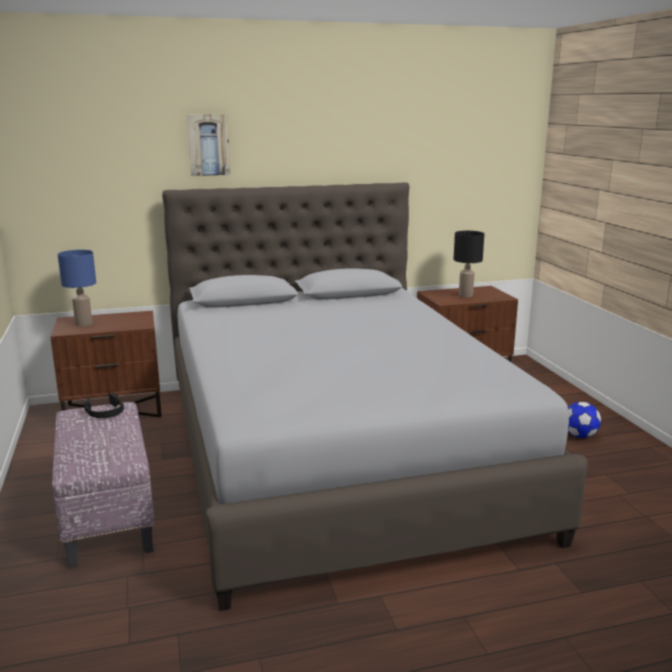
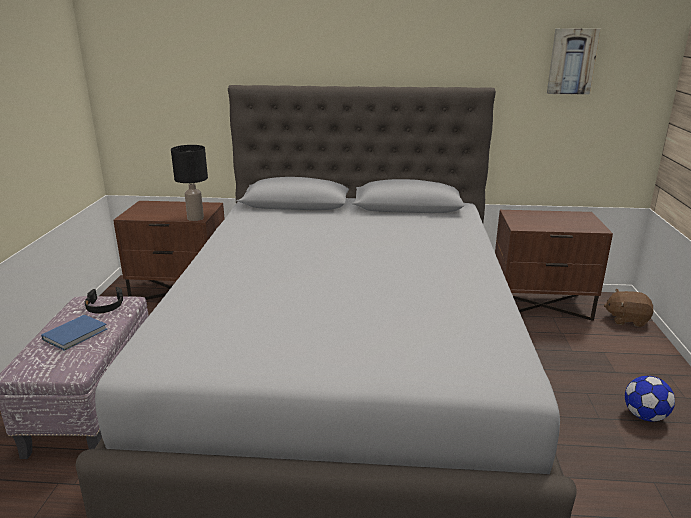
camera: 20 degrees right, 5 degrees up
blue table lamp [57,250,96,327] -> none
picture [187,114,230,176] -> picture moved to [547,28,600,95]
black table lamp [453,231,484,298] -> black table lamp moved to [171,145,208,221]
none -> blue book [41,315,107,351]
none -> brown plush toy [604,289,653,327]

